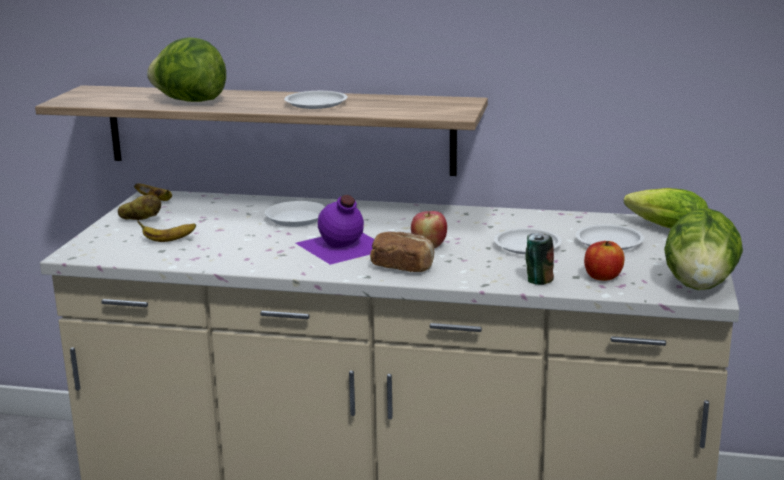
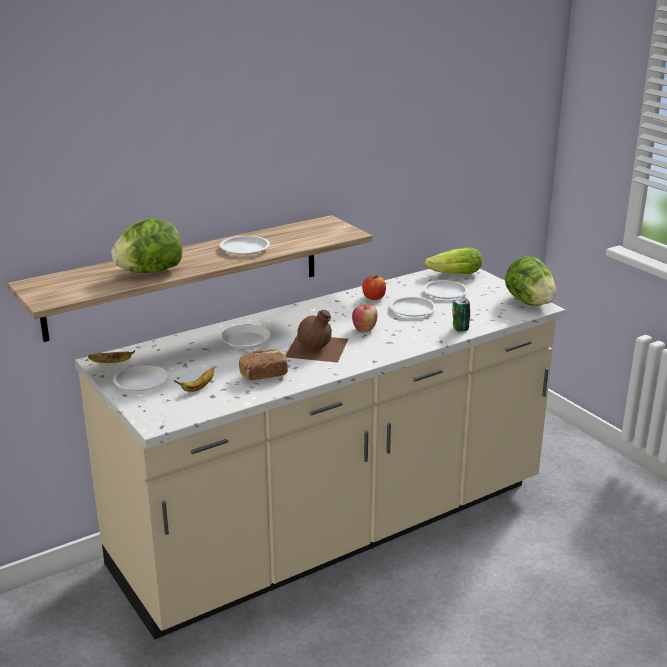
camera: 45 degrees left, 5 degrees up
potato [118,195,161,220] -> white plate [113,364,168,391]
purple bottle [295,195,374,265] -> brown bottle [285,310,348,363]
bread [370,232,434,272] -> bread moved to [239,348,288,380]
apple [584,241,625,281] -> apple moved to [362,275,386,300]

